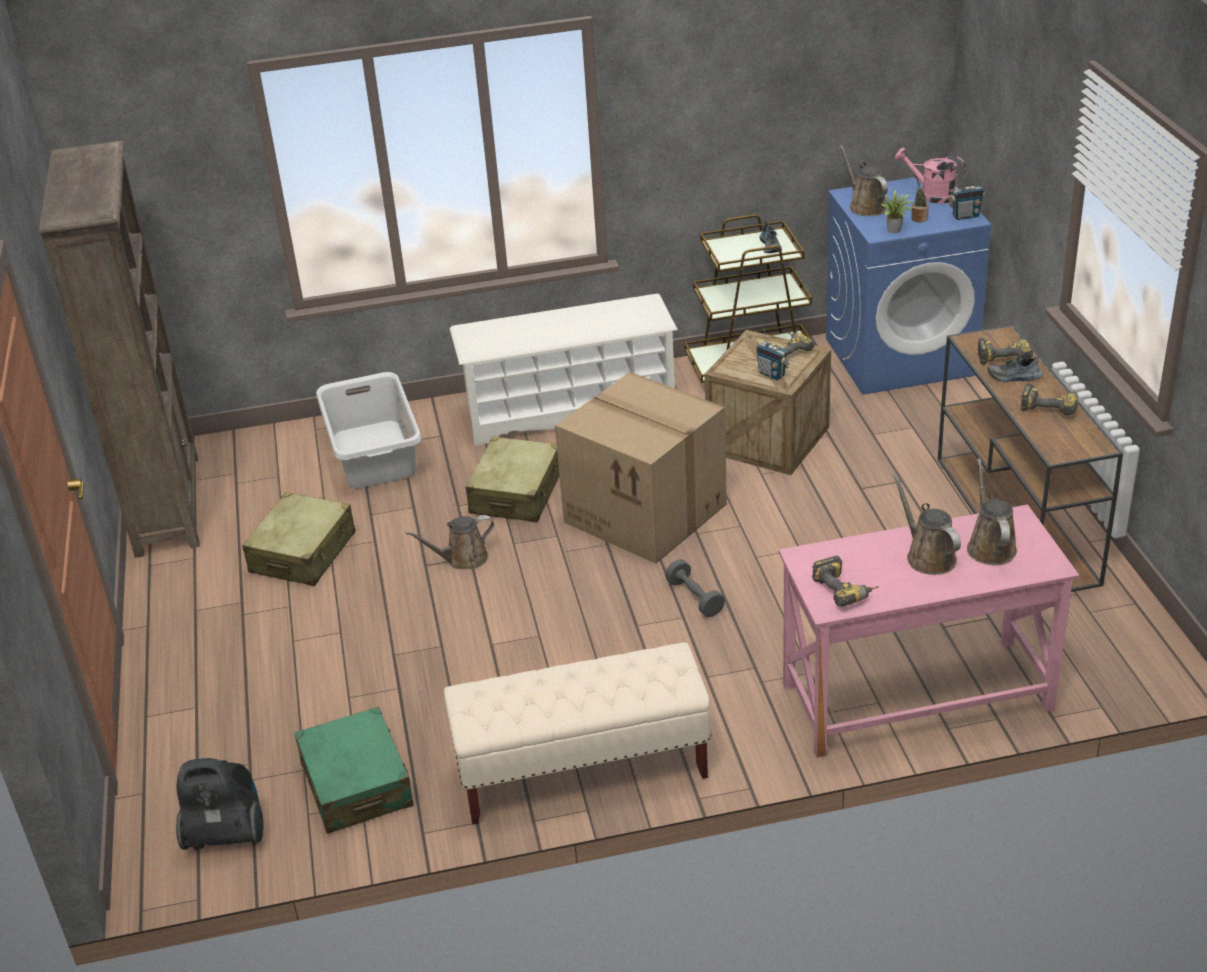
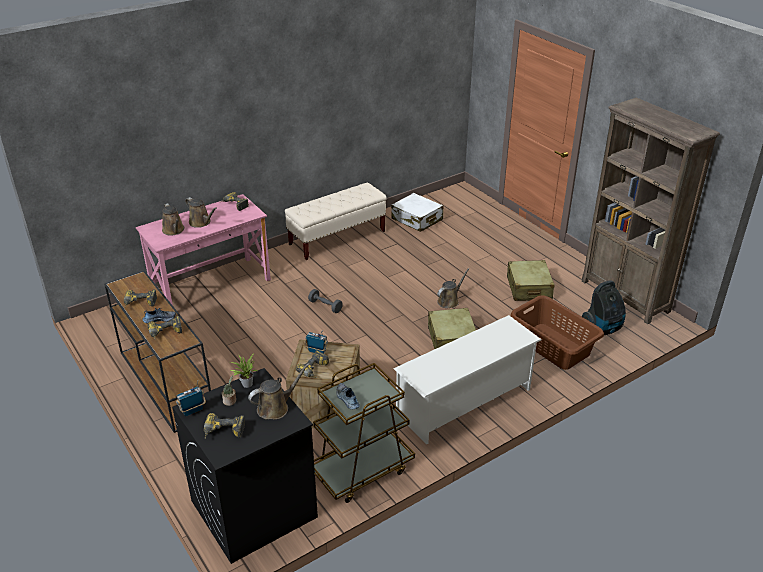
camera: 155 degrees right, 0 degrees up
vacuum cleaner [176,758,264,850] -> vacuum cleaner moved to [582,280,626,335]
green suitcase [294,707,413,834] -> white suitcase [391,193,443,232]
grey laundry basket [316,372,422,488] -> brown laundry basket [511,295,604,370]
cardboard box [555,372,727,564] -> none
blue washing machine [826,177,991,395] -> black washing machine [172,368,318,564]
brown watering can [840,145,888,216] -> brown watering can turned 75 degrees counterclockwise [248,363,310,419]
pink watering can [895,148,966,203] -> power drill [204,413,245,439]

